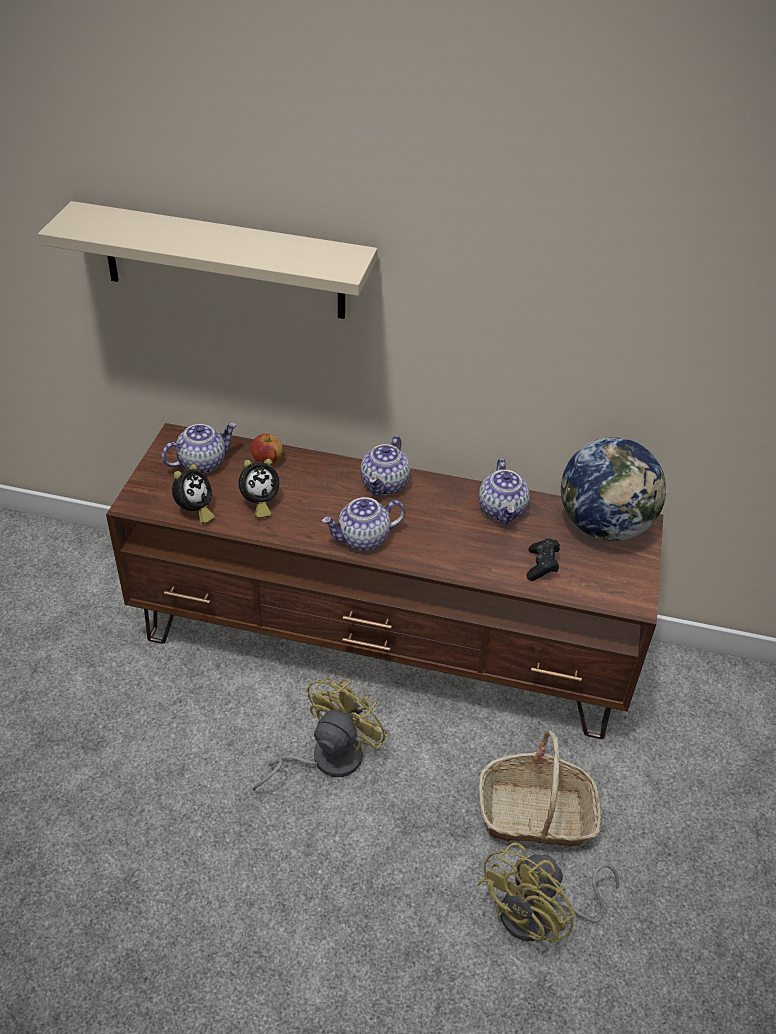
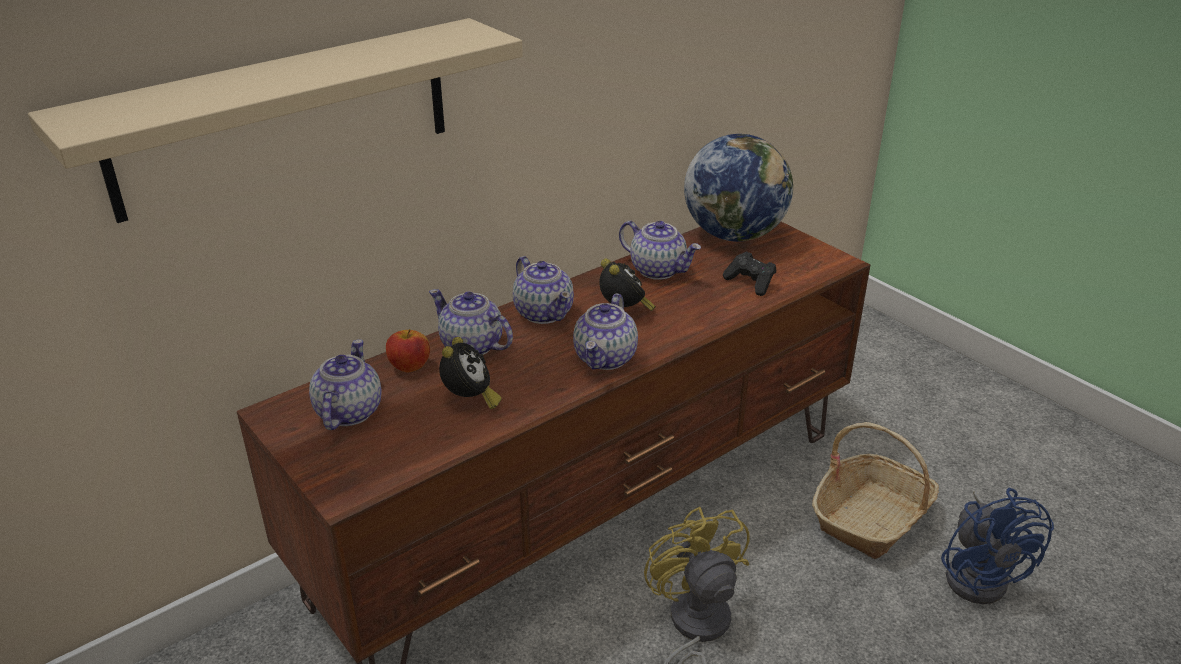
camera: 50 degrees left, 10 degrees down
alarm clock [172,464,215,524] -> alarm clock moved to [599,258,656,311]
yellow fan [477,842,619,943] -> blue fan [941,488,1054,604]
none -> teapot [429,289,513,355]

